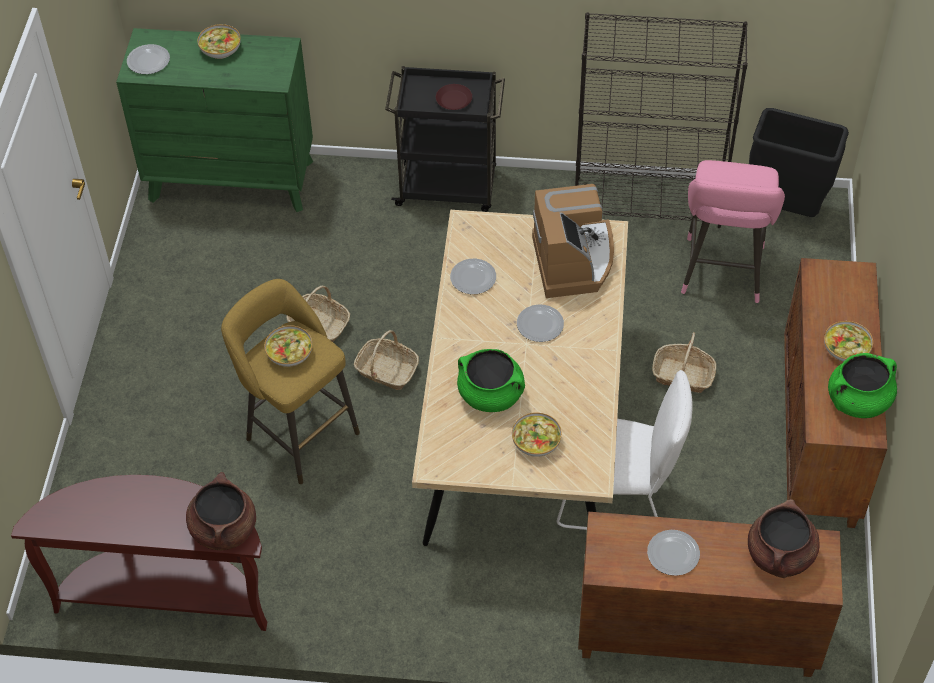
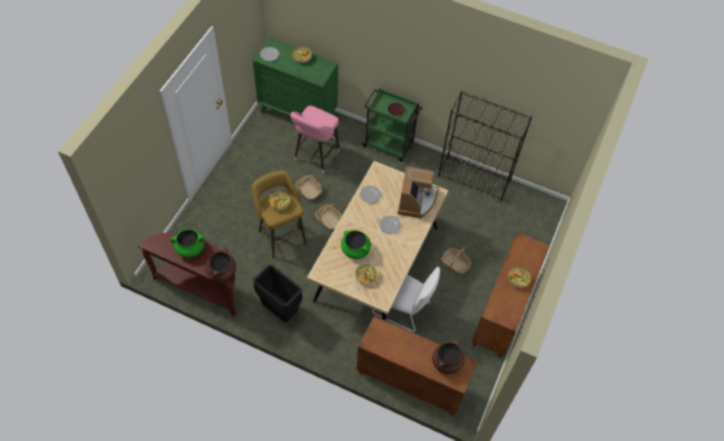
camera: 15 degrees right, 5 degrees up
black cart [385,66,505,212] -> green cart [362,88,422,162]
plate [647,530,700,576] -> none
pink stool [681,160,785,303] -> pink stool moved to [290,106,340,174]
black trash can [749,108,849,217] -> black trash can moved to [253,265,302,322]
green cooking pot [828,353,897,418] -> green cooking pot moved to [171,229,204,258]

